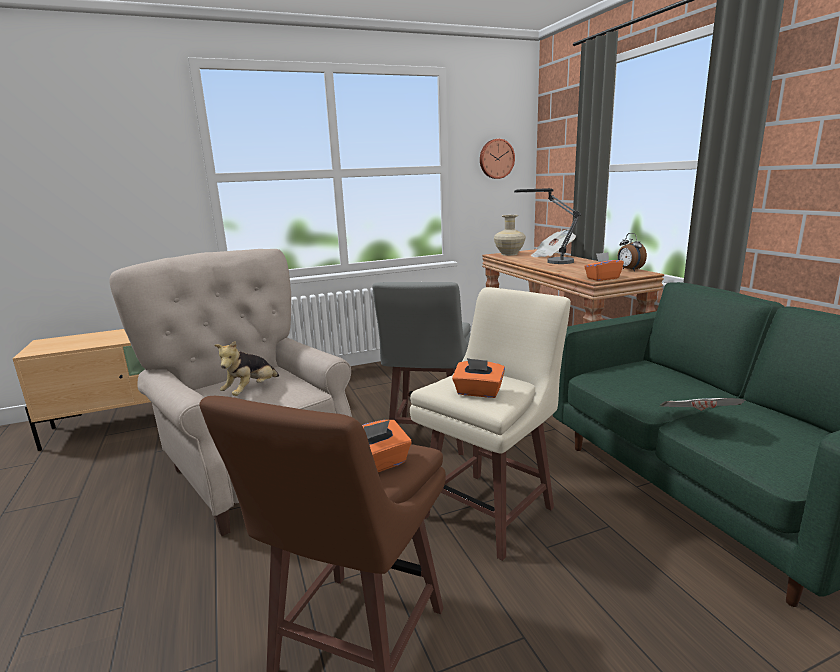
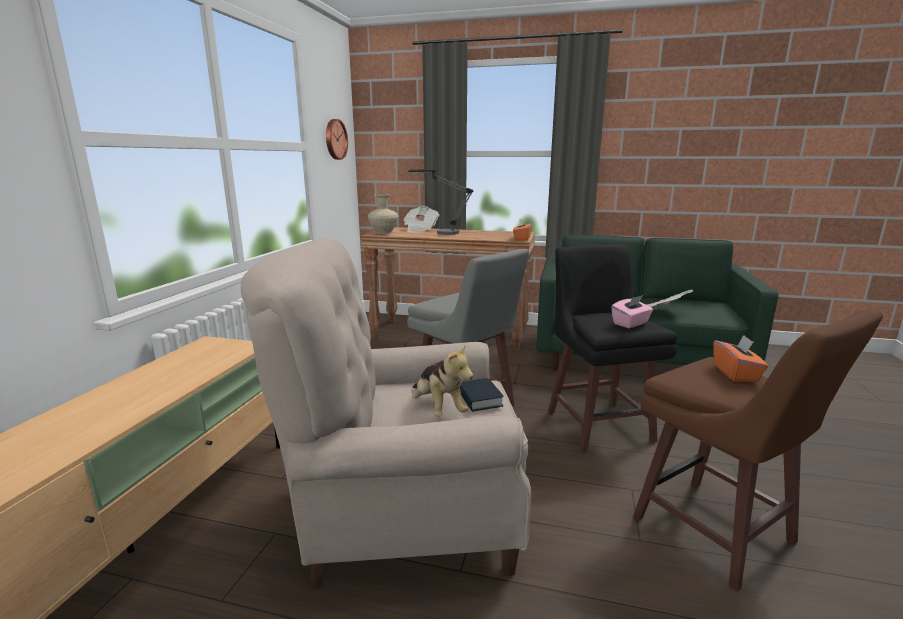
camera: 55 degrees left, 0 degrees up
beige stool [410,287,571,561] -> black stool [548,245,677,453]
orange tissue box [452,358,505,398] -> pink tissue box [611,296,653,328]
alarm clock [618,233,647,271] -> none
none -> book [460,378,504,412]

